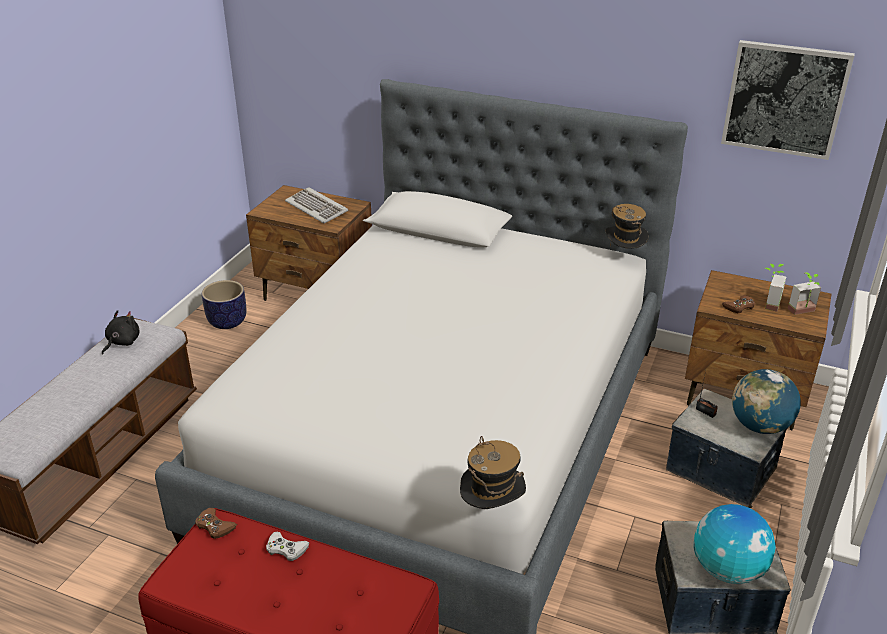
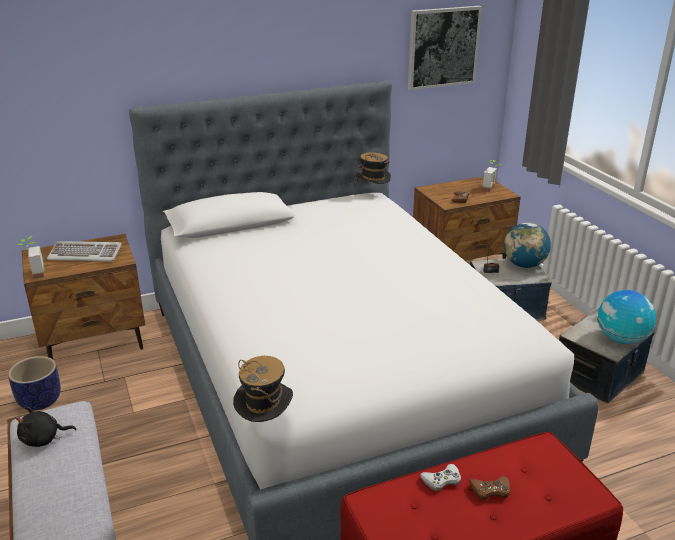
camera: 45 degrees left, 5 degrees down
black plush toy [102,310,140,355] -> black plush toy turned 90 degrees counterclockwise [15,406,77,447]
brown game controller [195,508,237,539] -> brown game controller moved to [470,476,510,500]
hat [460,436,526,509] -> hat moved to [233,356,293,422]
potted plant [765,264,786,312] -> potted plant moved to [18,236,45,279]

